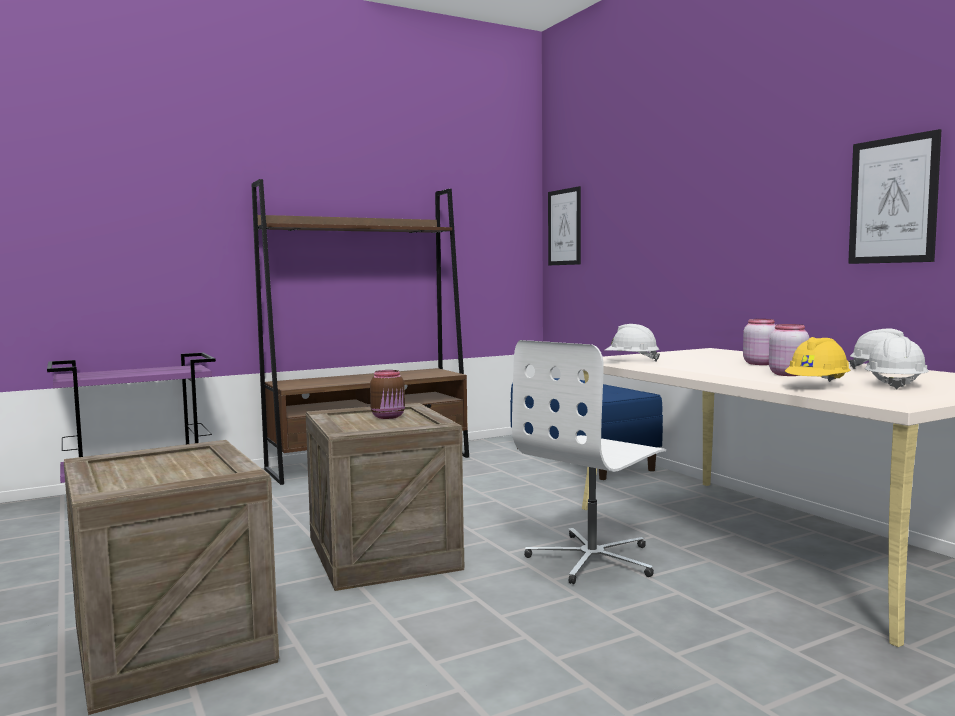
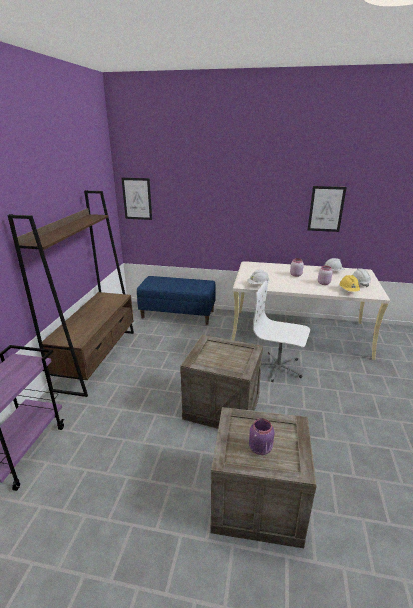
camera: 50 degrees left, 20 degrees up
brown jar [370,370,405,419] -> none
white office chair [512,340,666,584] -> white office chair turned 120 degrees clockwise [253,280,310,382]
none -> purple jar [249,418,274,455]

